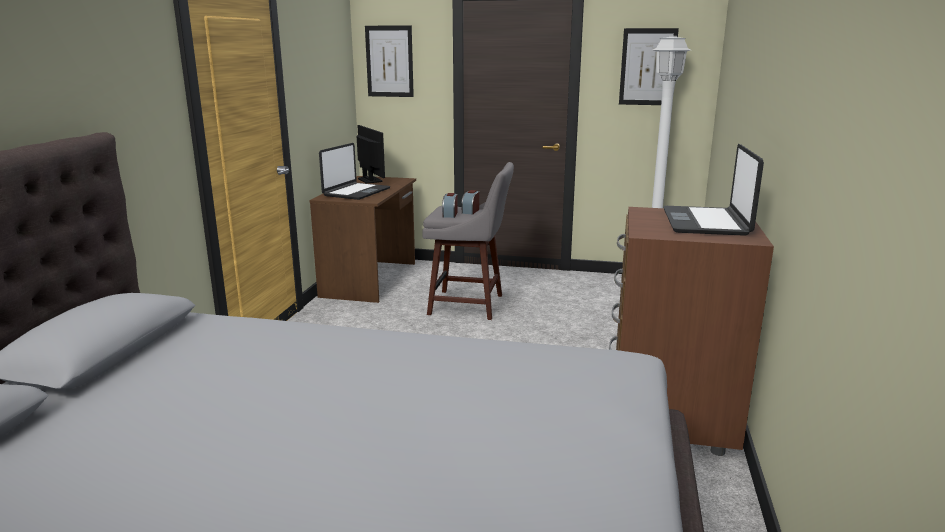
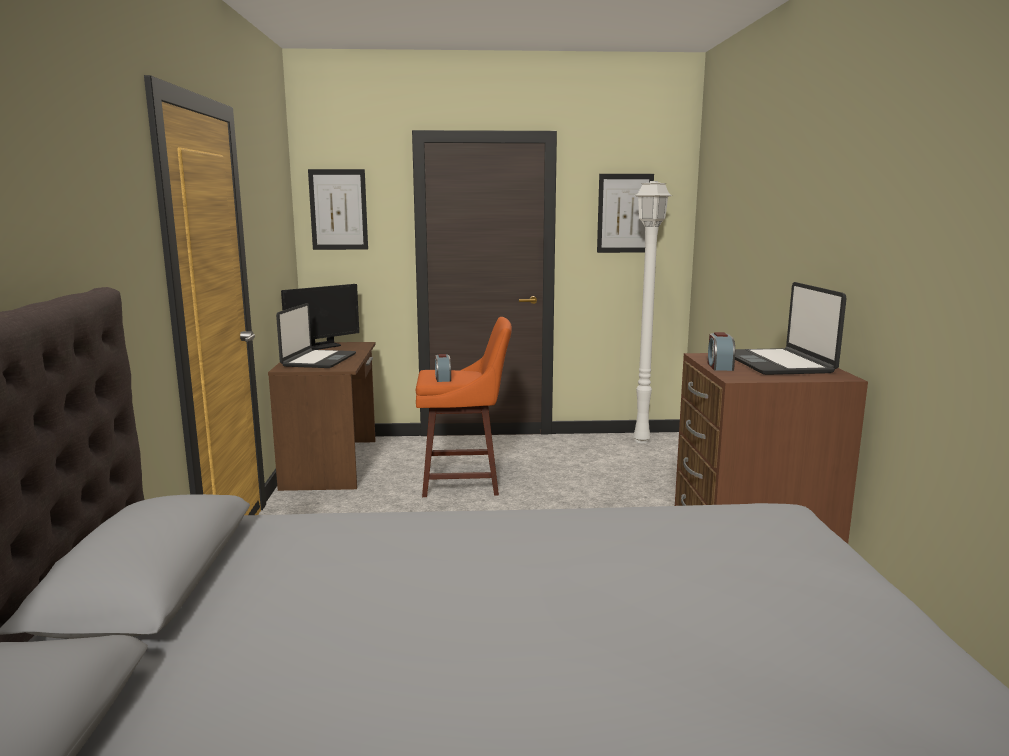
camera: 15 degrees left, 5 degrees down
monitor [357,125,385,183] -> monitor turned 90 degrees clockwise [281,284,359,350]
grey stool [422,162,514,320] -> orange stool [416,317,512,497]
alarm clock [461,190,479,215] -> alarm clock moved to [708,332,735,371]

